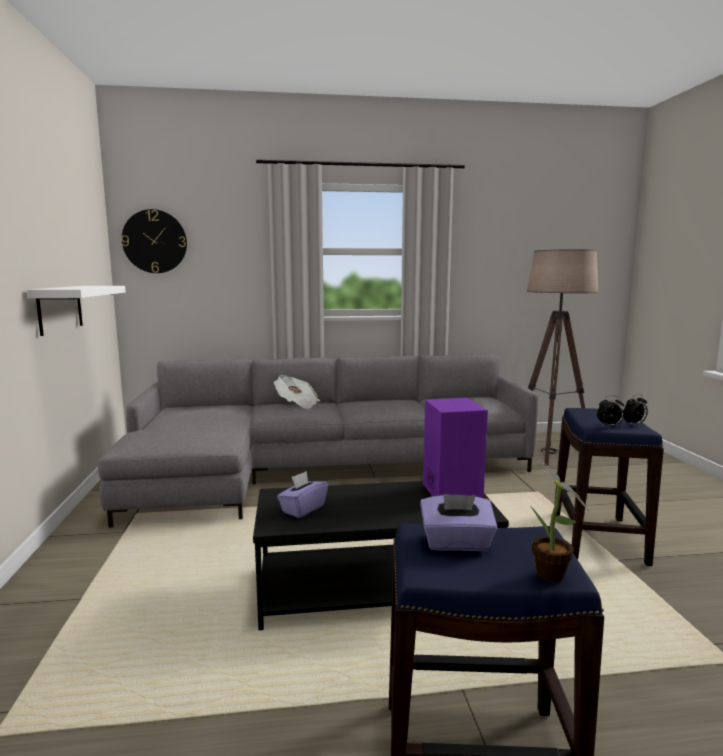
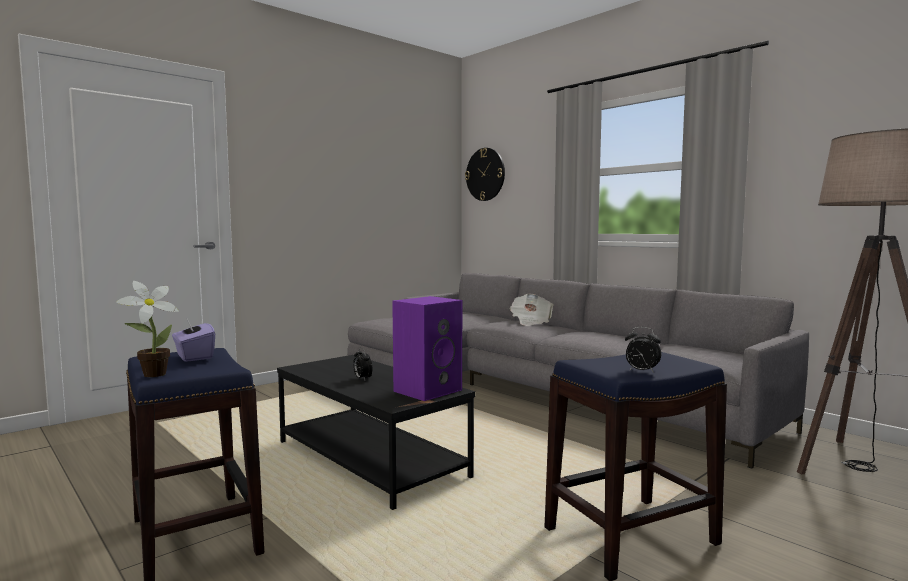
camera: 55 degrees right, 5 degrees down
white shelf [27,286,126,336] -> none
purple tissue box [277,471,328,518] -> none
alarm clock [597,396,624,427] -> alarm clock moved to [353,348,372,380]

